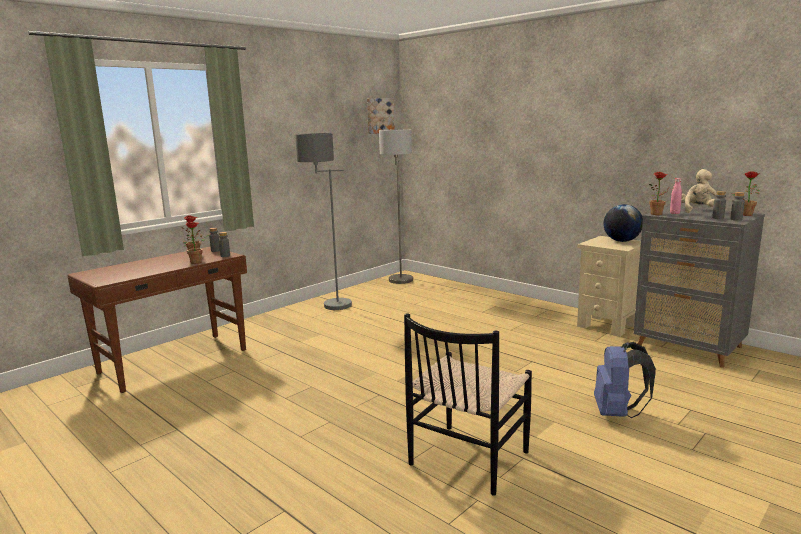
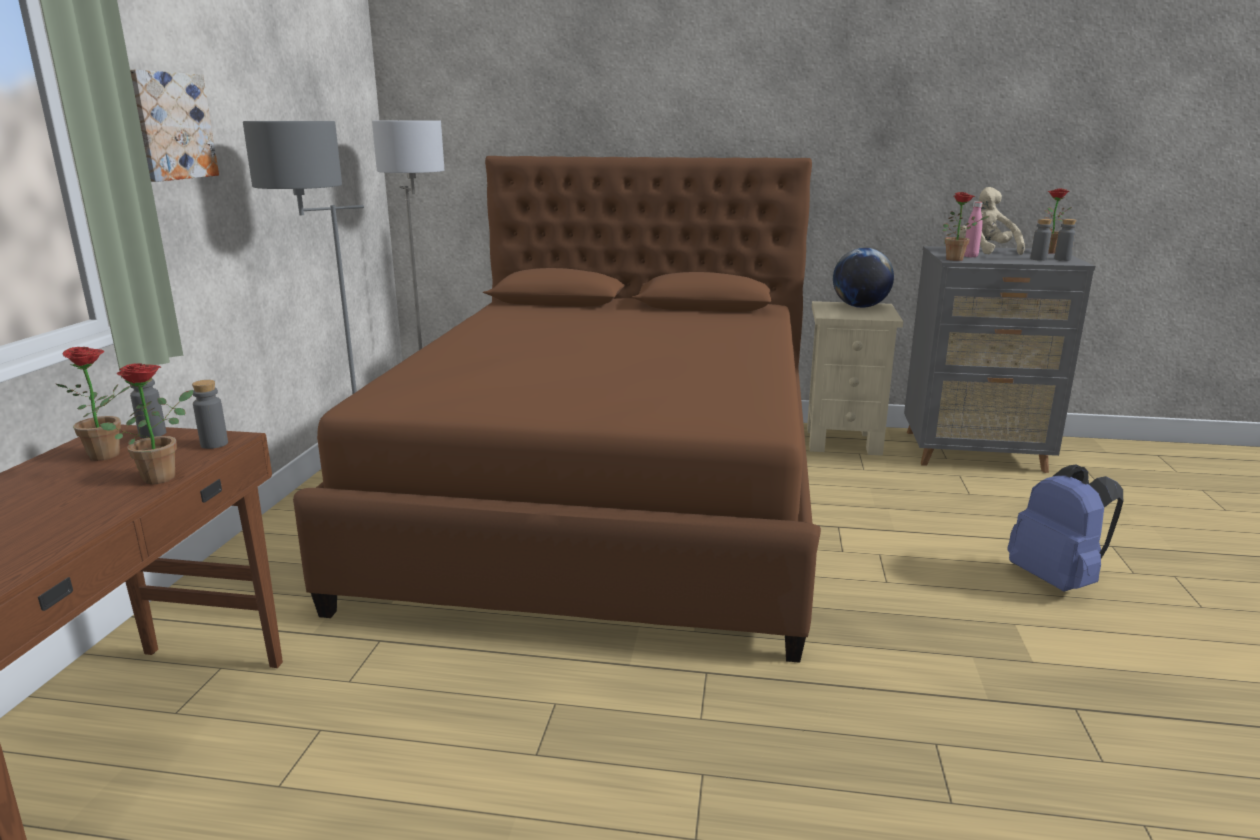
camera: 35 degrees left, 5 degrees up
picture [367,98,394,134] -> picture moved to [130,70,219,182]
black chair [404,313,532,496] -> none
none -> brown bed [293,156,821,663]

